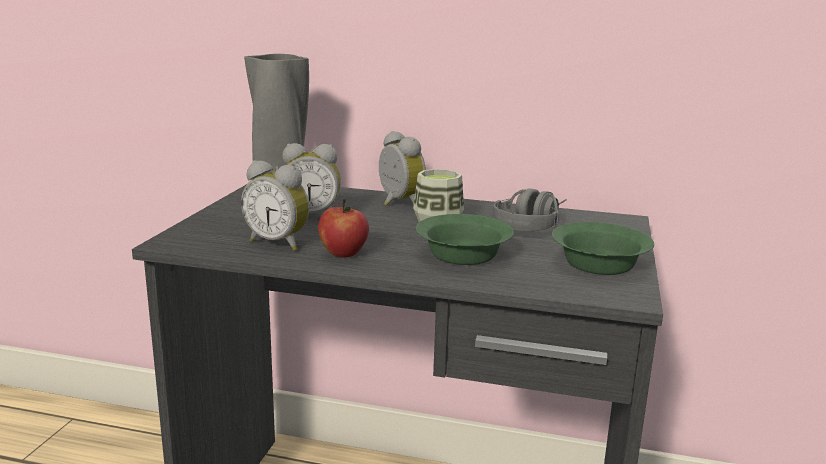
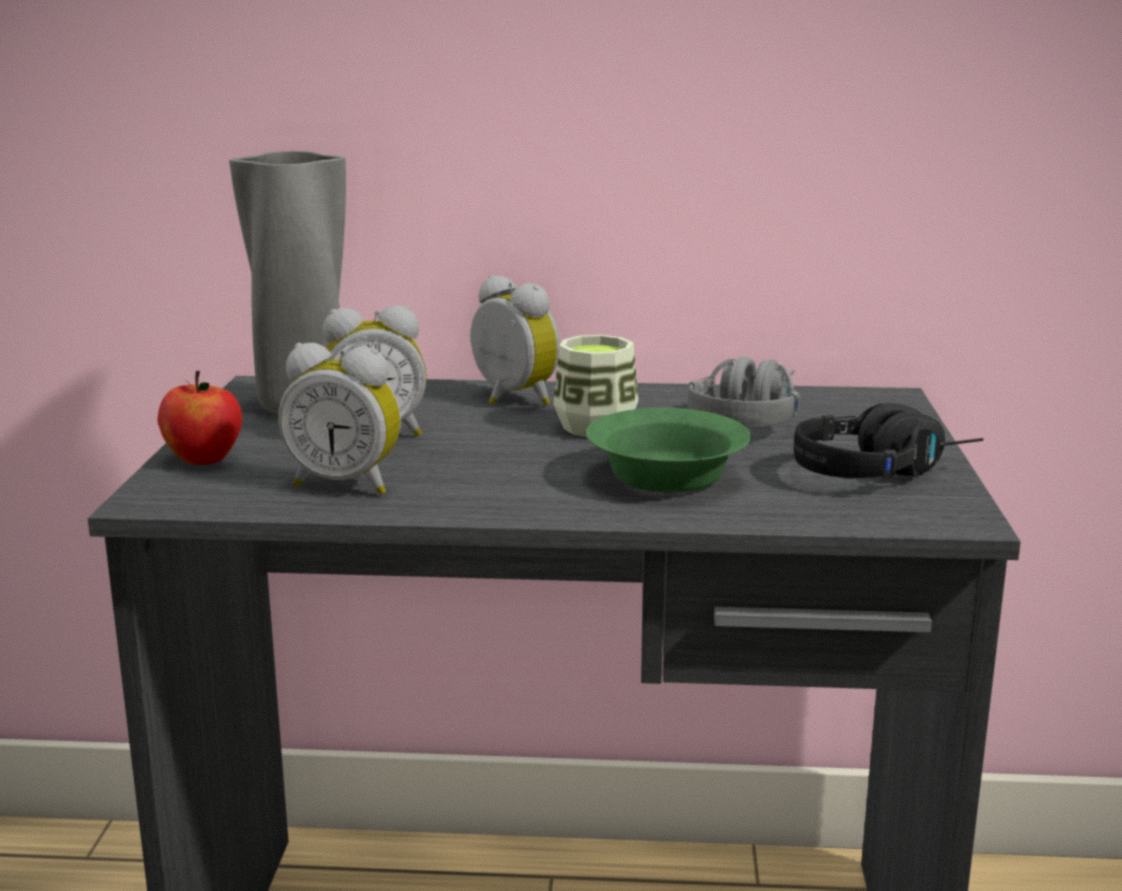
camera: 10 degrees left, 0 degrees up
apple [318,199,369,258] -> apple moved to [158,371,242,465]
green bowl [552,222,654,275] -> black headphones [794,403,984,478]

